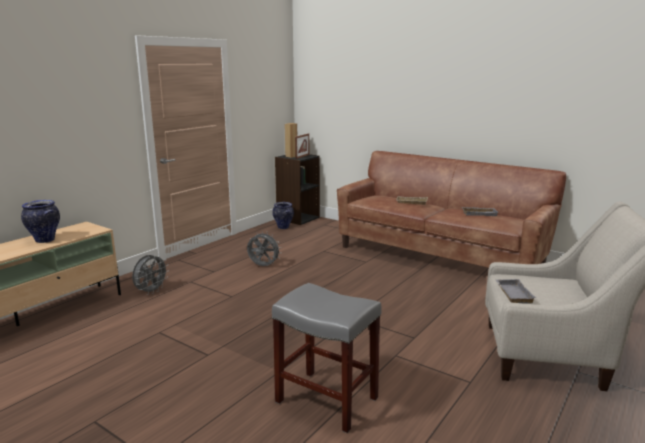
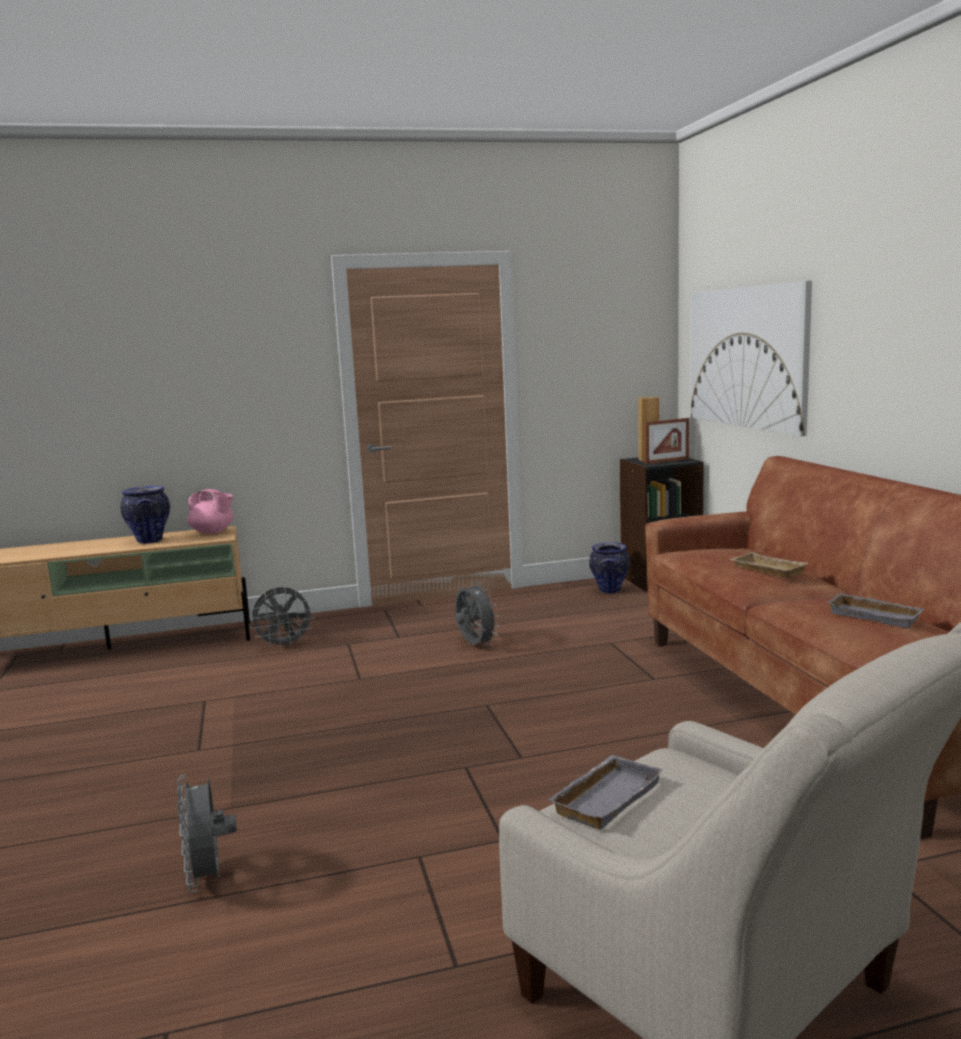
camera: 40 degrees right, 5 degrees down
grey stool [272,283,382,433] -> grey fan [177,774,237,892]
none -> pink teapot [187,489,233,534]
none -> picture [691,281,812,436]

